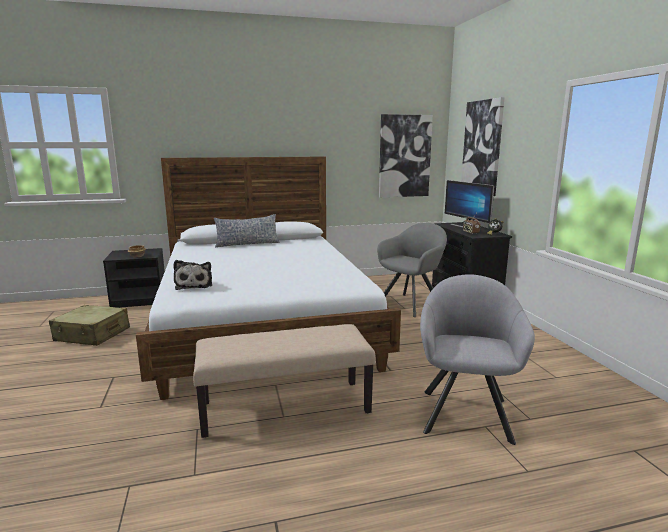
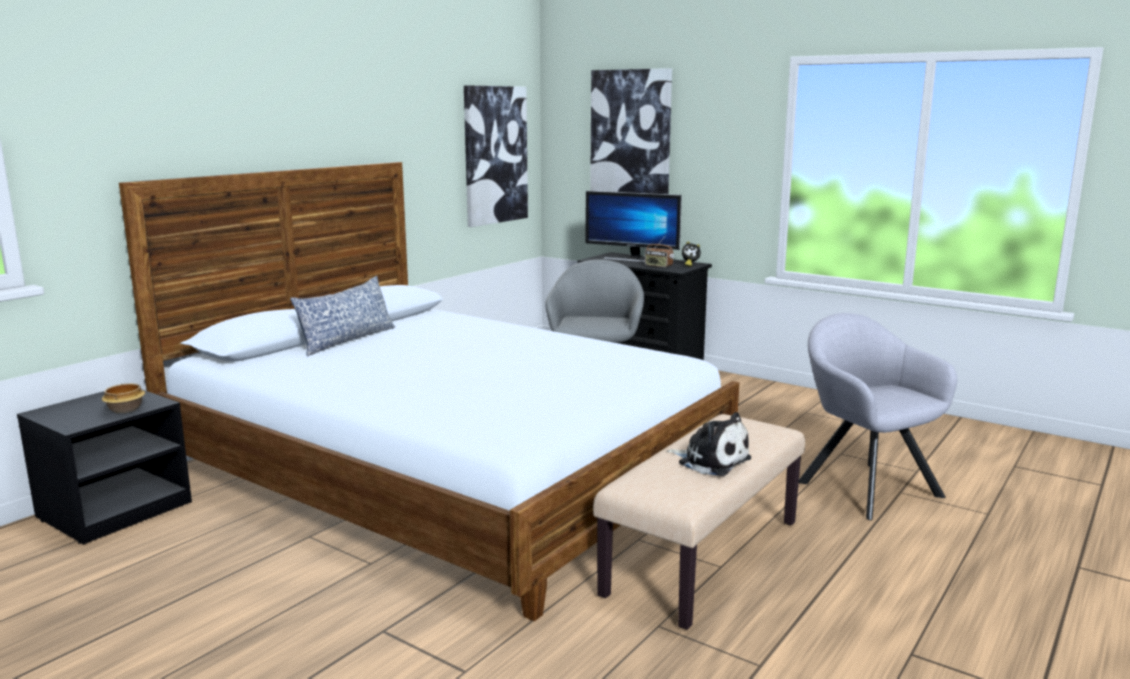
camera: 40 degrees left, 0 degrees up
beige suitcase [49,305,130,346] -> none
plush toy [173,260,212,290] -> plush toy moved to [667,412,751,476]

